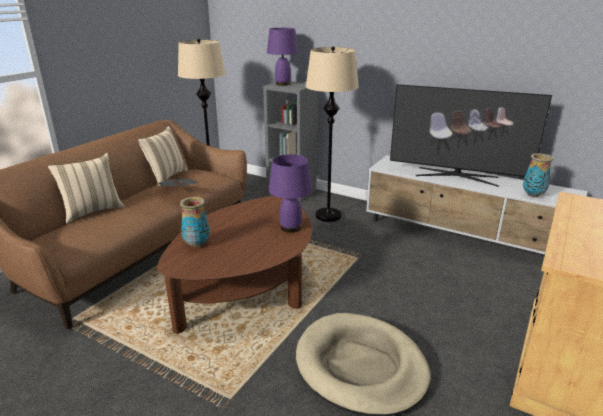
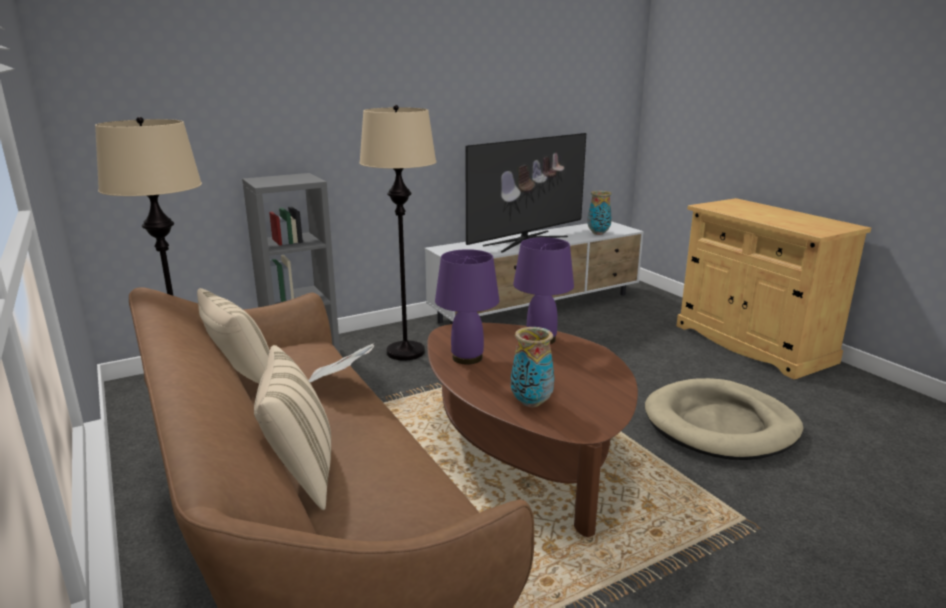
camera: 60 degrees left, 5 degrees down
purple table lamp [267,28,299,86] -> purple table lamp moved to [435,249,500,365]

